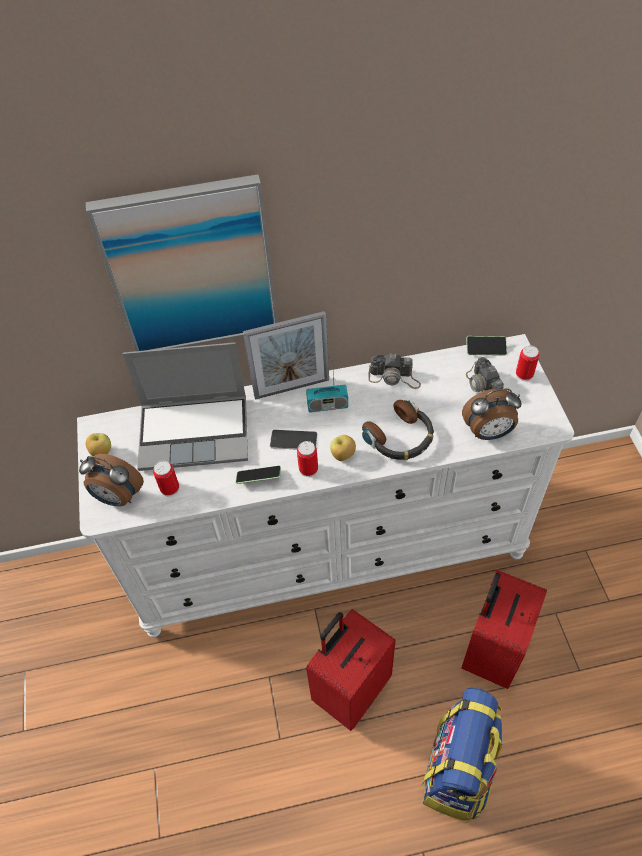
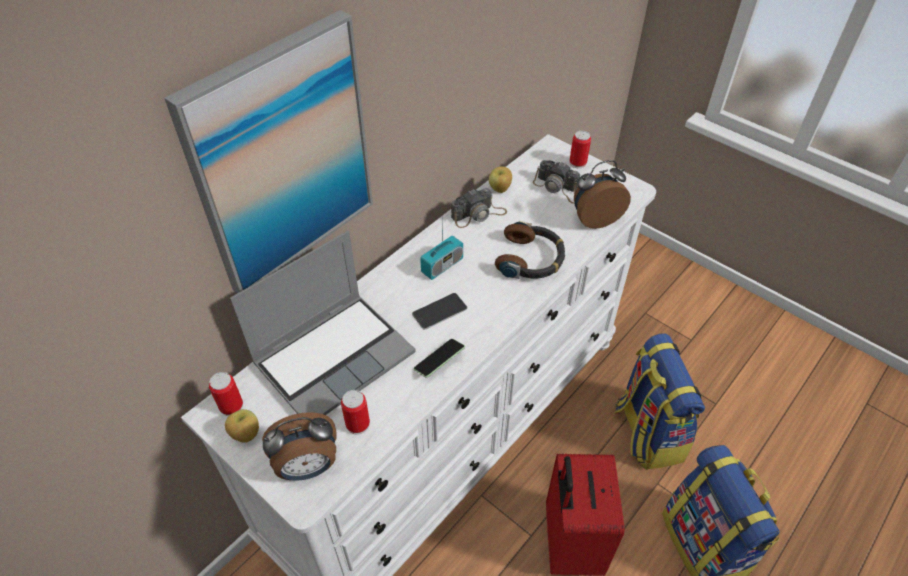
camera: 40 degrees left, 5 degrees down
picture frame [243,311,329,400] -> none
can [297,441,318,477] -> can moved to [209,372,243,416]
apple [330,435,356,461] -> apple moved to [489,167,512,193]
red suitcase [461,570,547,689] -> backpack [614,333,705,470]
alarm clock [462,388,522,440] -> alarm clock turned 150 degrees counterclockwise [574,160,631,229]
phone [466,336,507,356] -> none

